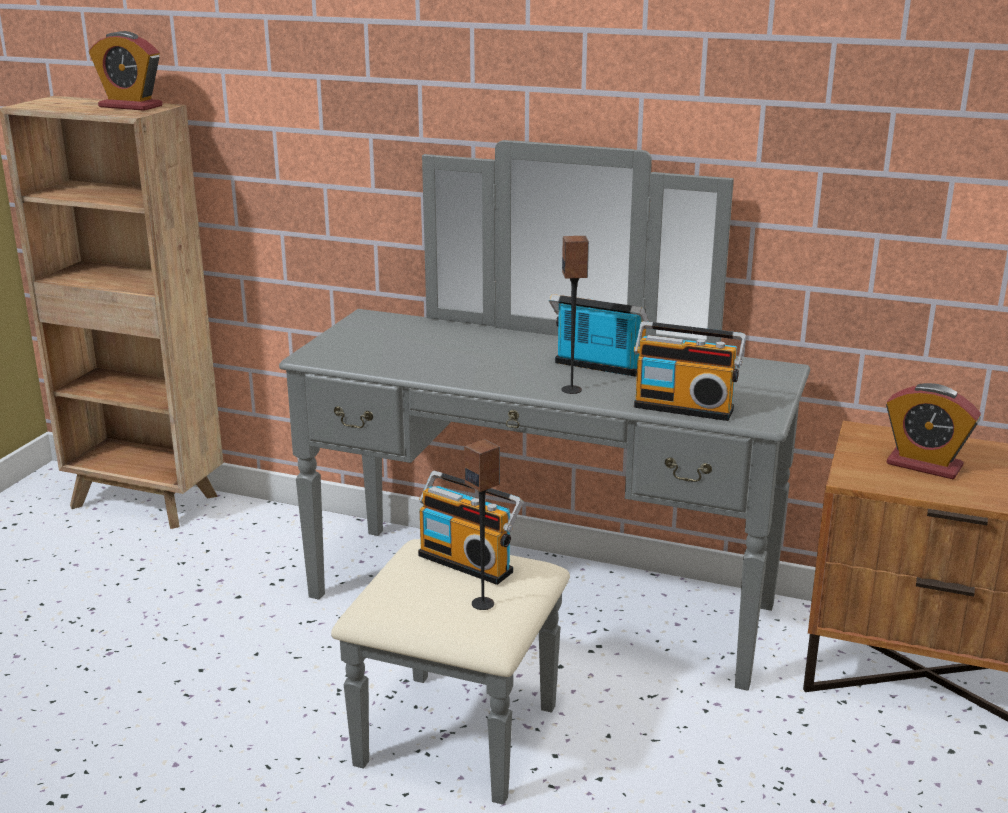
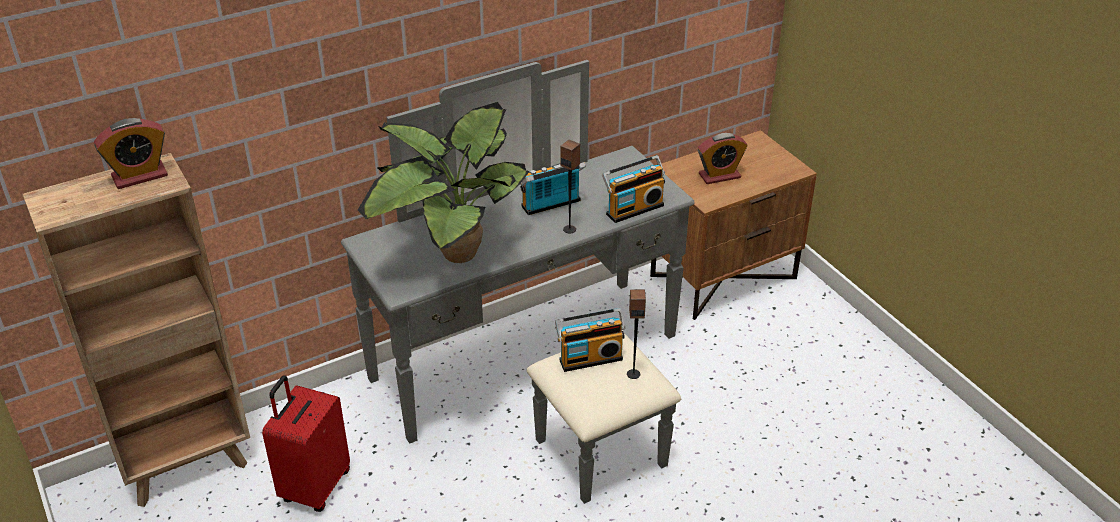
camera: 50 degrees left, 15 degrees up
none -> red suitcase [262,375,350,512]
none -> potted plant [358,102,530,263]

